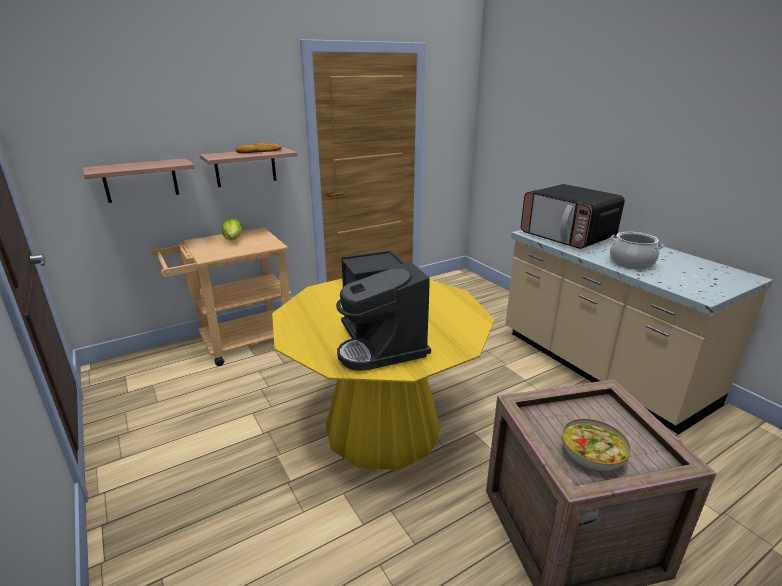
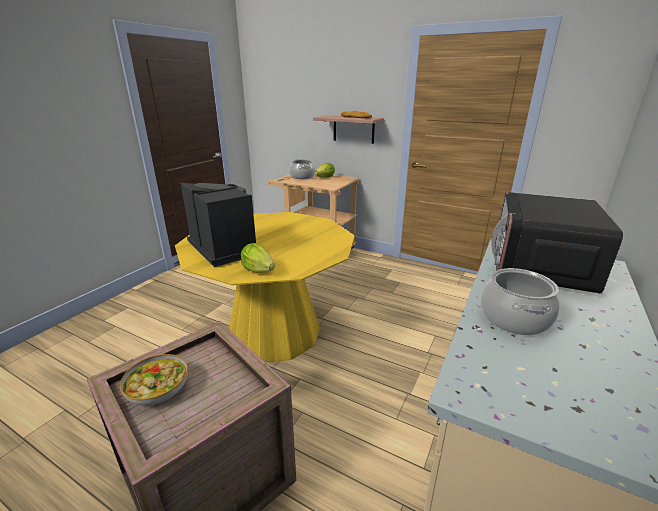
camera: 60 degrees right, 0 degrees up
shelf [83,158,195,203] -> none
coffee machine [336,250,431,371] -> coffee machine turned 105 degrees clockwise [181,183,256,267]
none -> lettuce [241,243,275,273]
none -> cooking pot [289,159,315,179]

